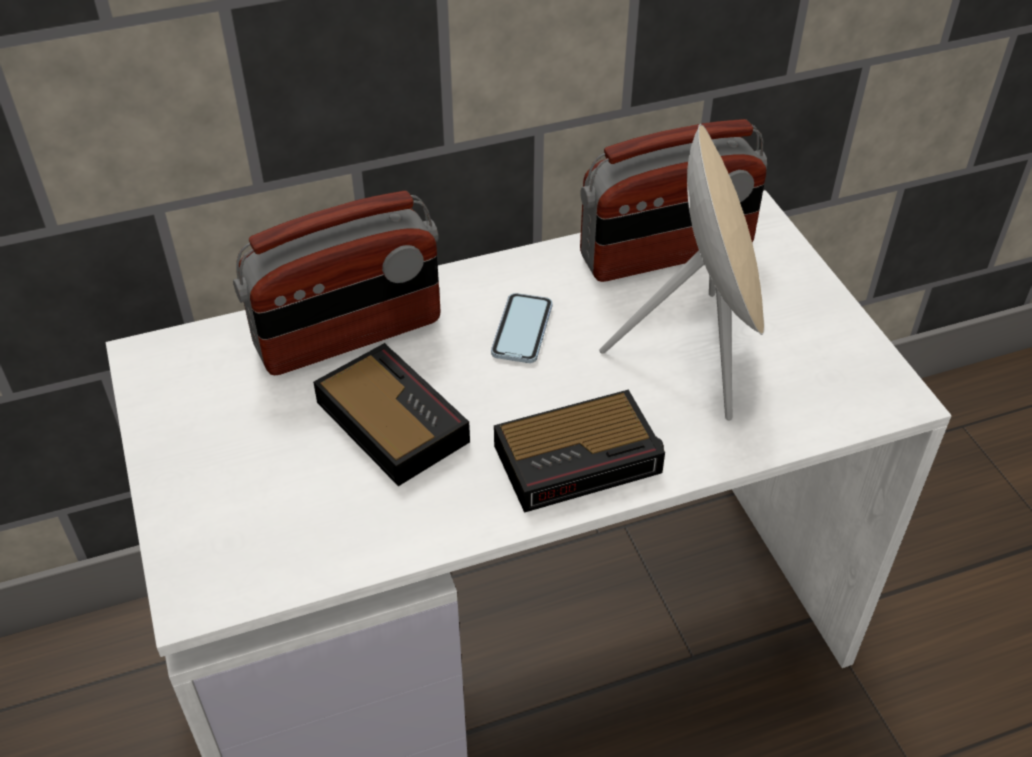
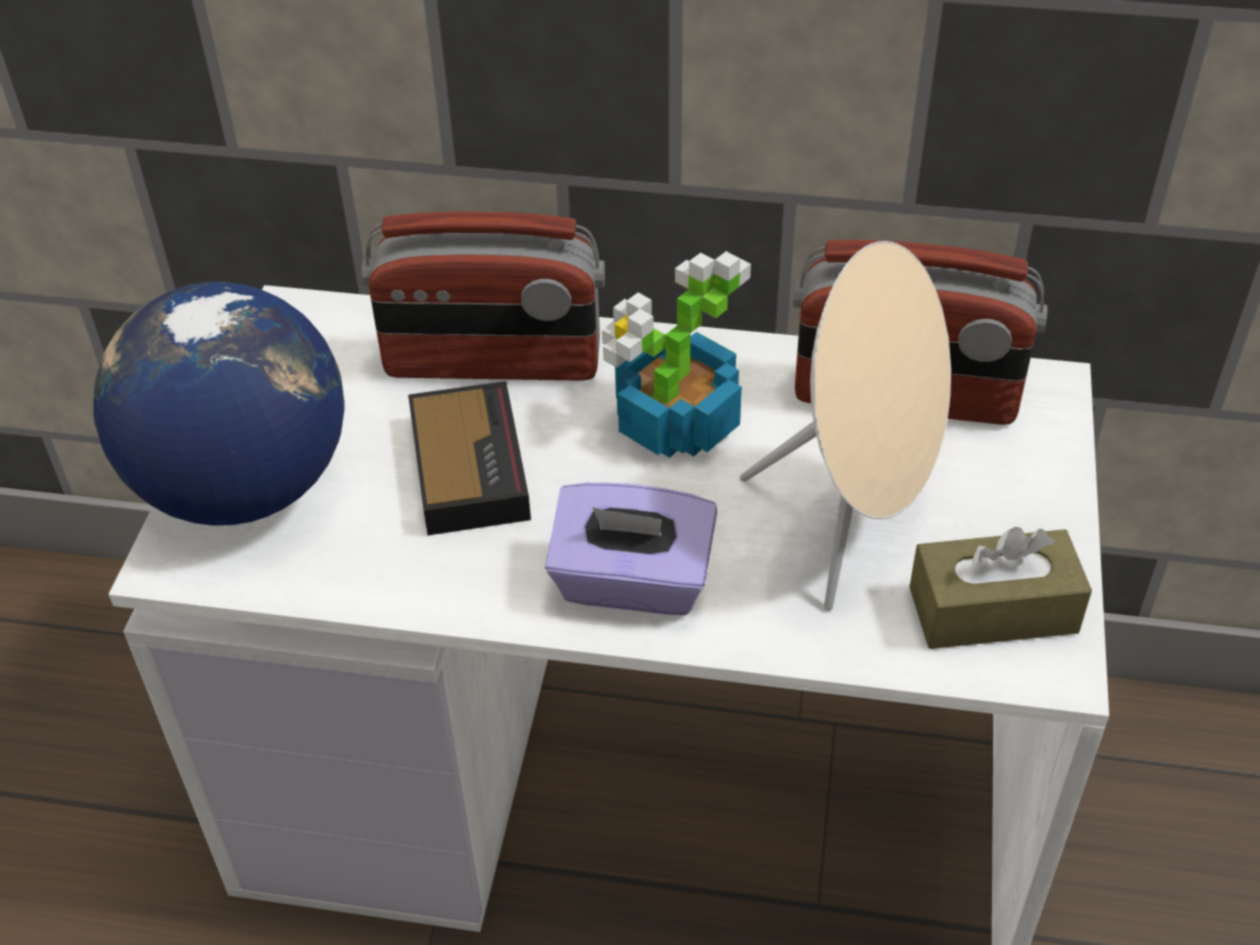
camera: 30 degrees right, 0 degrees up
phone [491,293,553,363] -> potted plant [602,251,751,458]
alarm clock [494,389,665,513] -> purple tissue box [545,482,717,615]
none -> globe [93,282,344,526]
none -> brown tissue box [910,527,1092,649]

